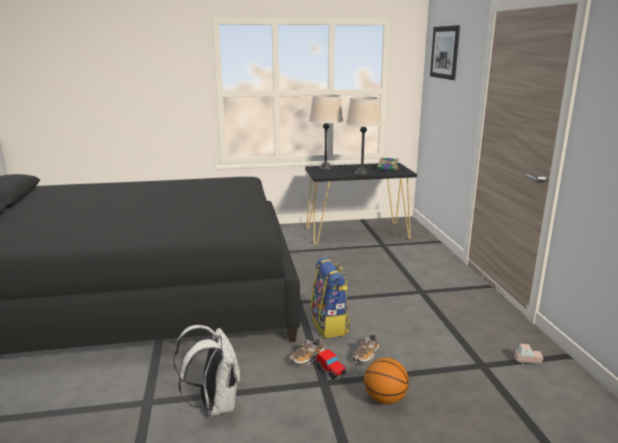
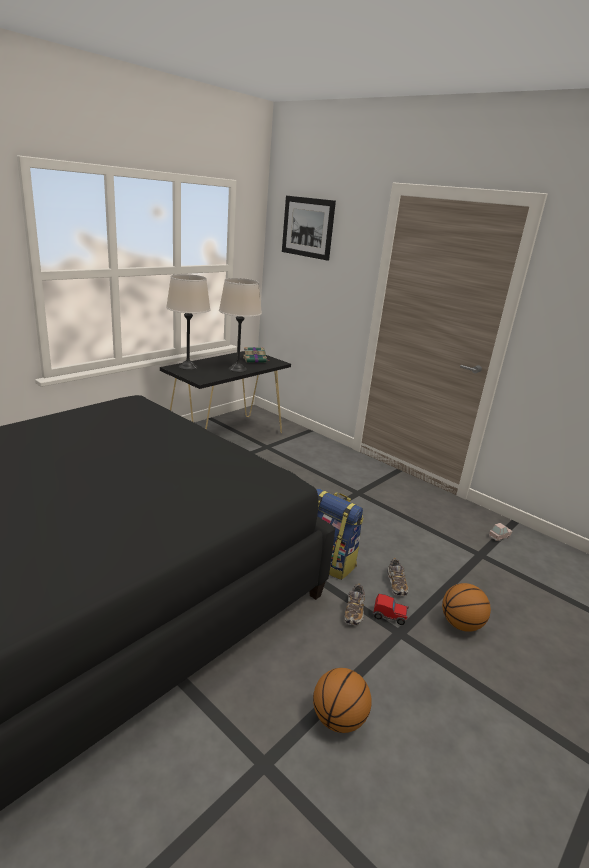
camera: 40 degrees left, 5 degrees up
white backpack [173,325,240,417] -> basketball [313,668,372,733]

